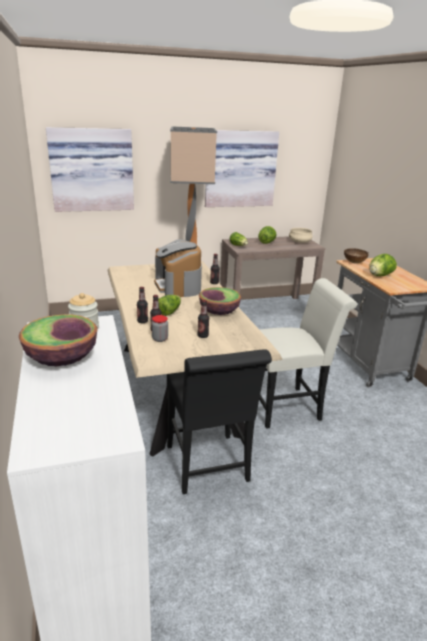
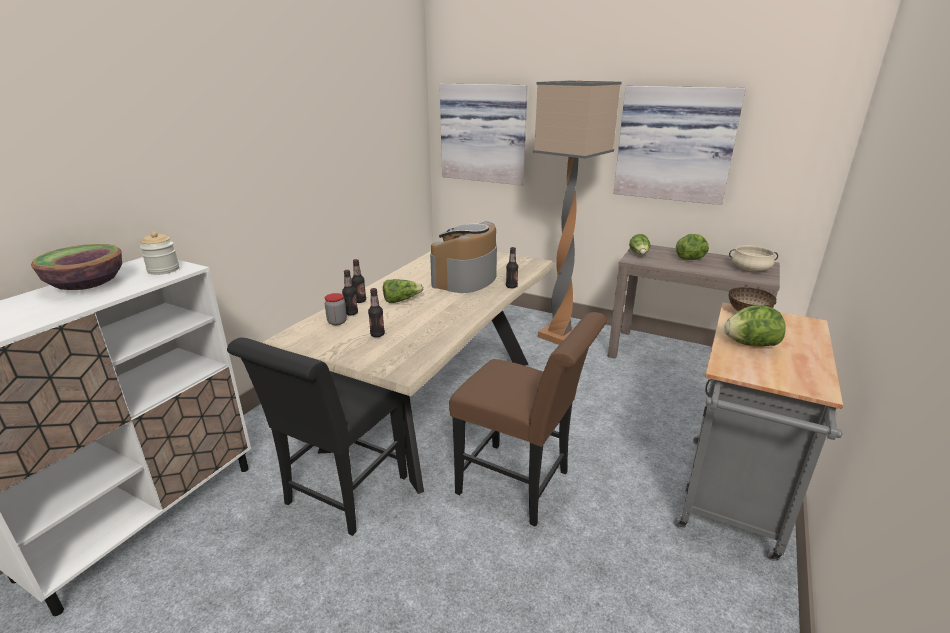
camera: 45 degrees right, 0 degrees up
bowl [199,287,241,315] -> none
white chair [259,278,357,429] -> brown chair [449,312,607,527]

